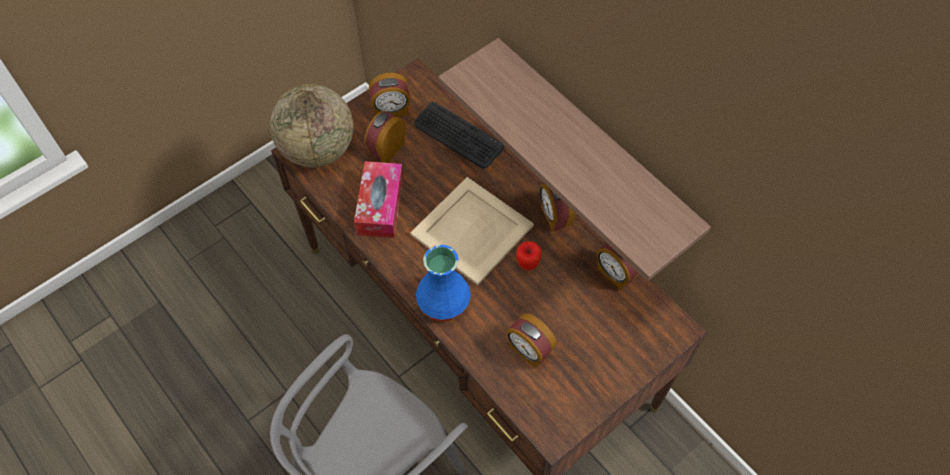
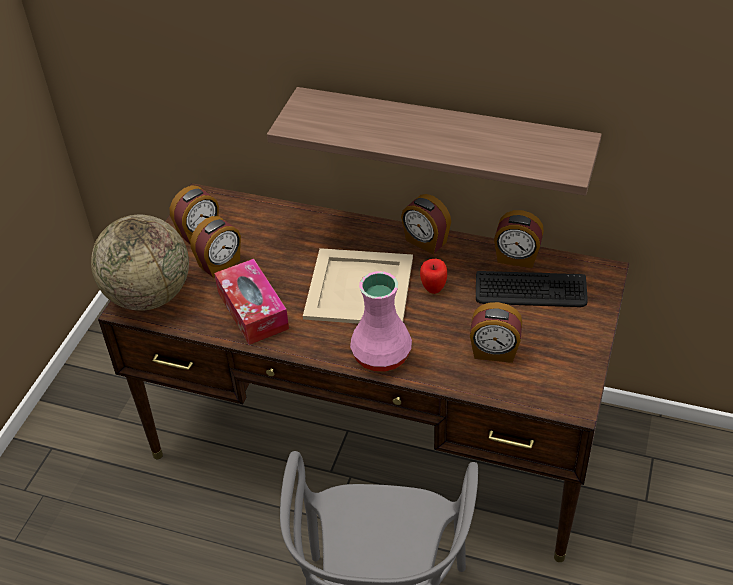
camera: 30 degrees left, 15 degrees down
alarm clock [365,111,405,163] -> alarm clock turned 135 degrees counterclockwise [190,216,241,278]
keyboard [414,101,504,168] -> keyboard moved to [476,271,588,307]
blue vase [416,245,471,322] -> pink vase [350,271,412,372]

